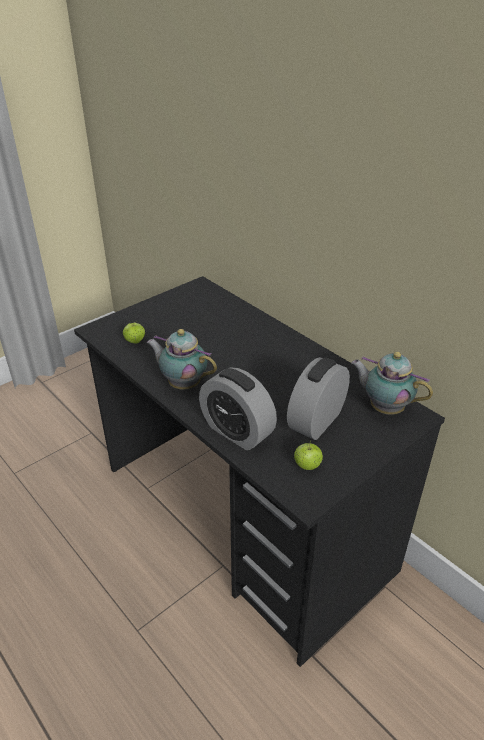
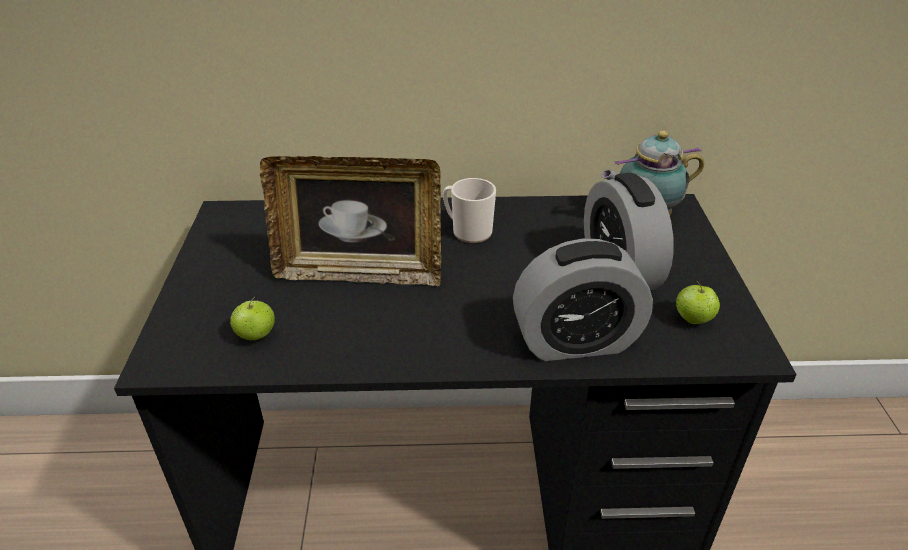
camera: 50 degrees left, 0 degrees up
teapot [147,329,217,389] -> none
none -> picture frame [260,156,442,286]
none -> mug [443,178,496,243]

